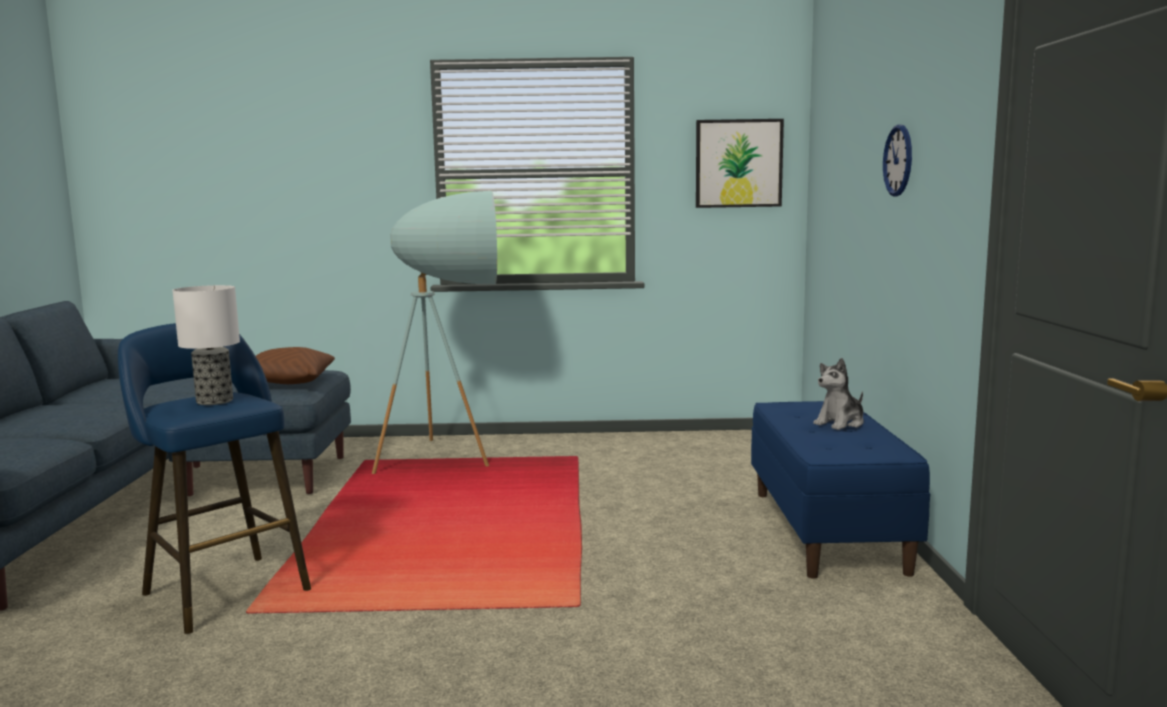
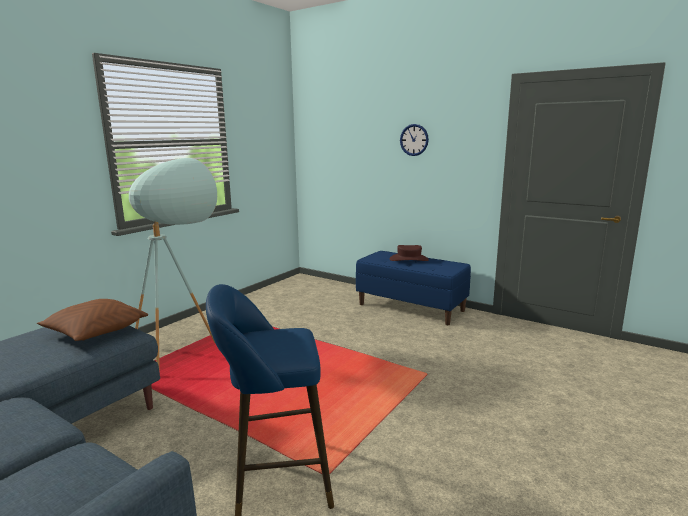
camera: 55 degrees left, 5 degrees up
table lamp [172,285,240,405] -> none
picture [696,119,784,208] -> none
plush toy [813,358,864,430] -> brown hat [390,245,429,261]

